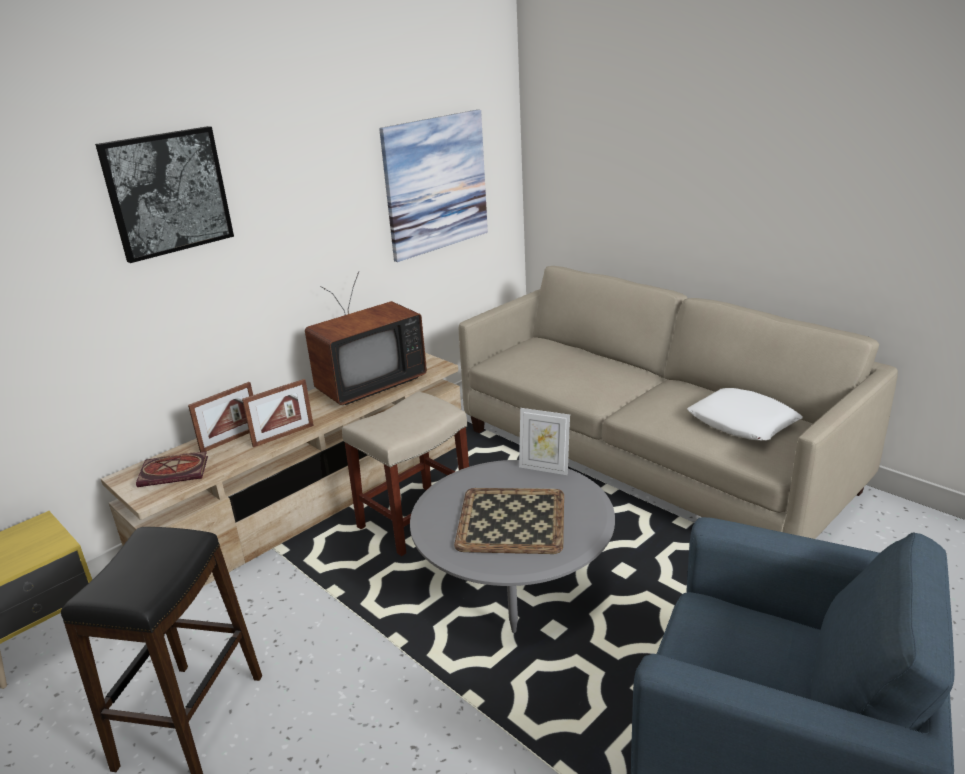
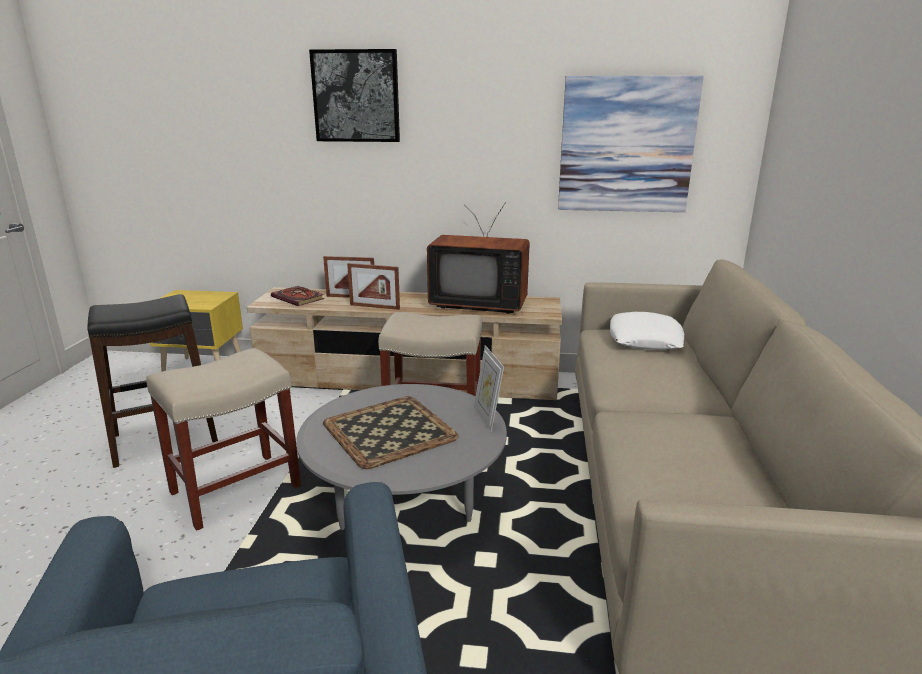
camera: 50 degrees right, 5 degrees down
white pillow [687,388,803,441] -> white pillow moved to [610,312,684,350]
none -> beige stool [146,348,301,531]

